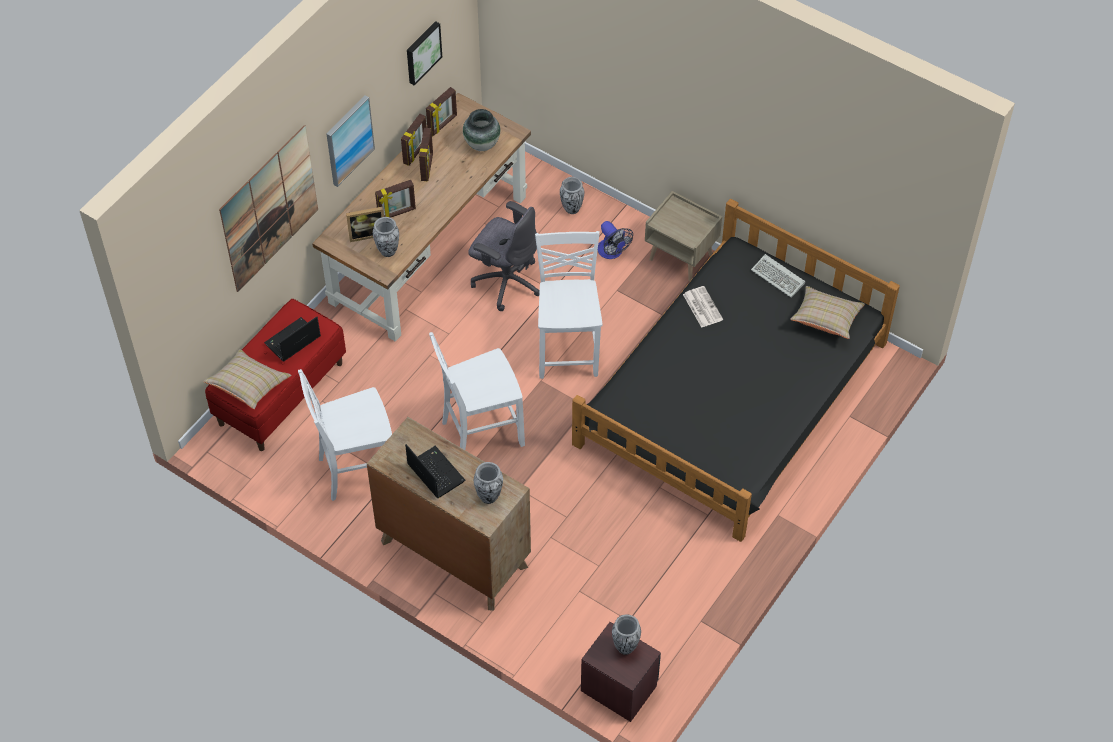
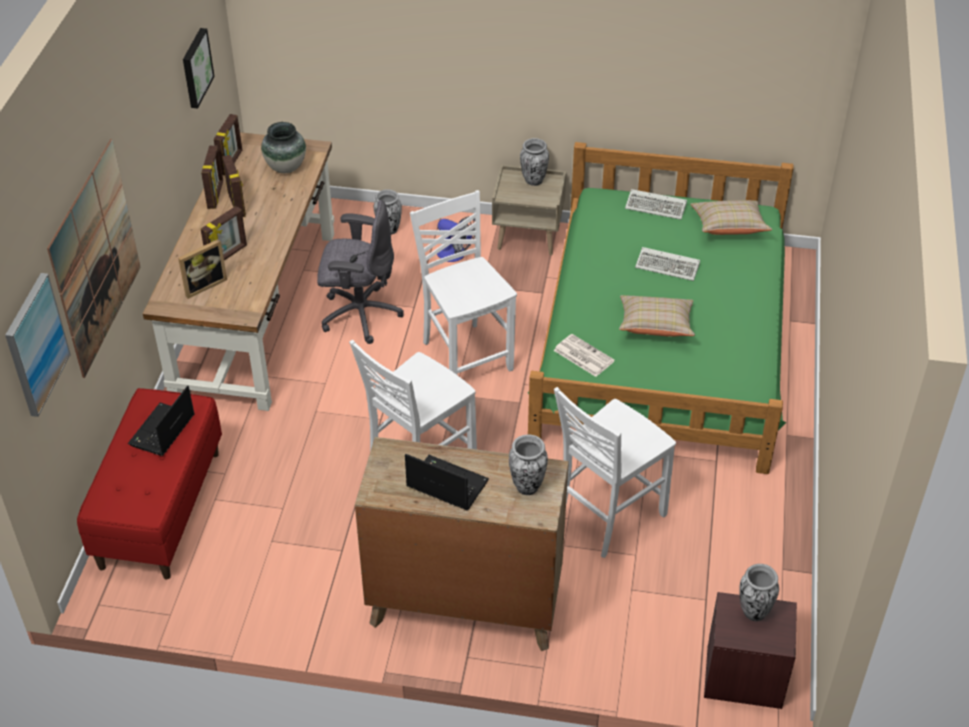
camera: 25 degrees left, 10 degrees down
beige pillow [203,349,291,409] -> beige pillow moved to [619,295,695,337]
white chair [298,369,392,501] -> white chair moved to [554,387,676,558]
picture [327,95,375,187] -> picture moved to [5,273,71,417]
vase [373,217,399,257] -> vase moved to [520,138,549,186]
black bed [572,199,900,542] -> green bed [528,142,794,474]
newspaper [683,286,723,328] -> newspaper moved to [553,334,615,377]
none -> keyboard [635,247,700,281]

